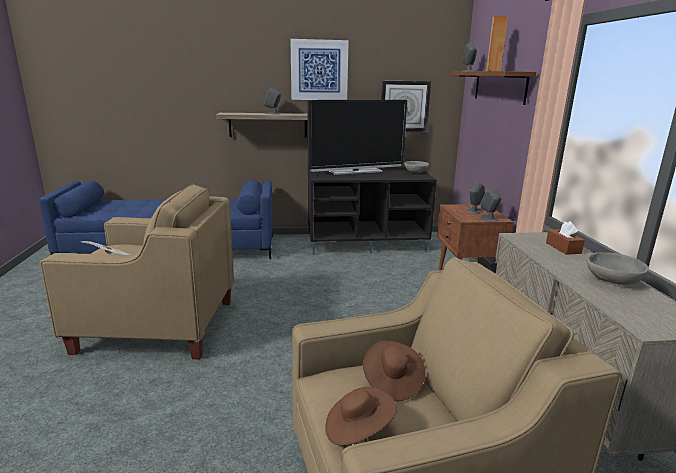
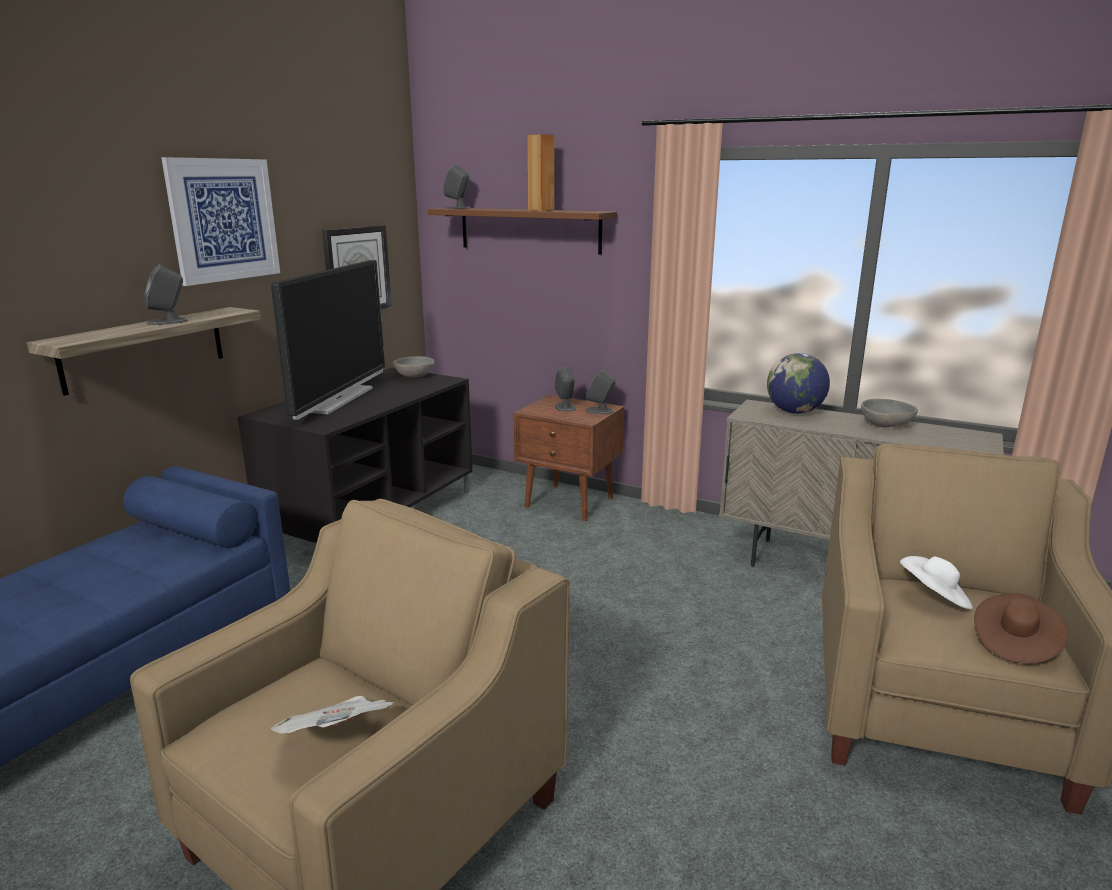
camera: 55 degrees left, 0 degrees up
brown hat [363,341,425,401] -> white hat [900,556,973,609]
brown tissue box [546,221,585,255] -> globe [767,353,830,414]

